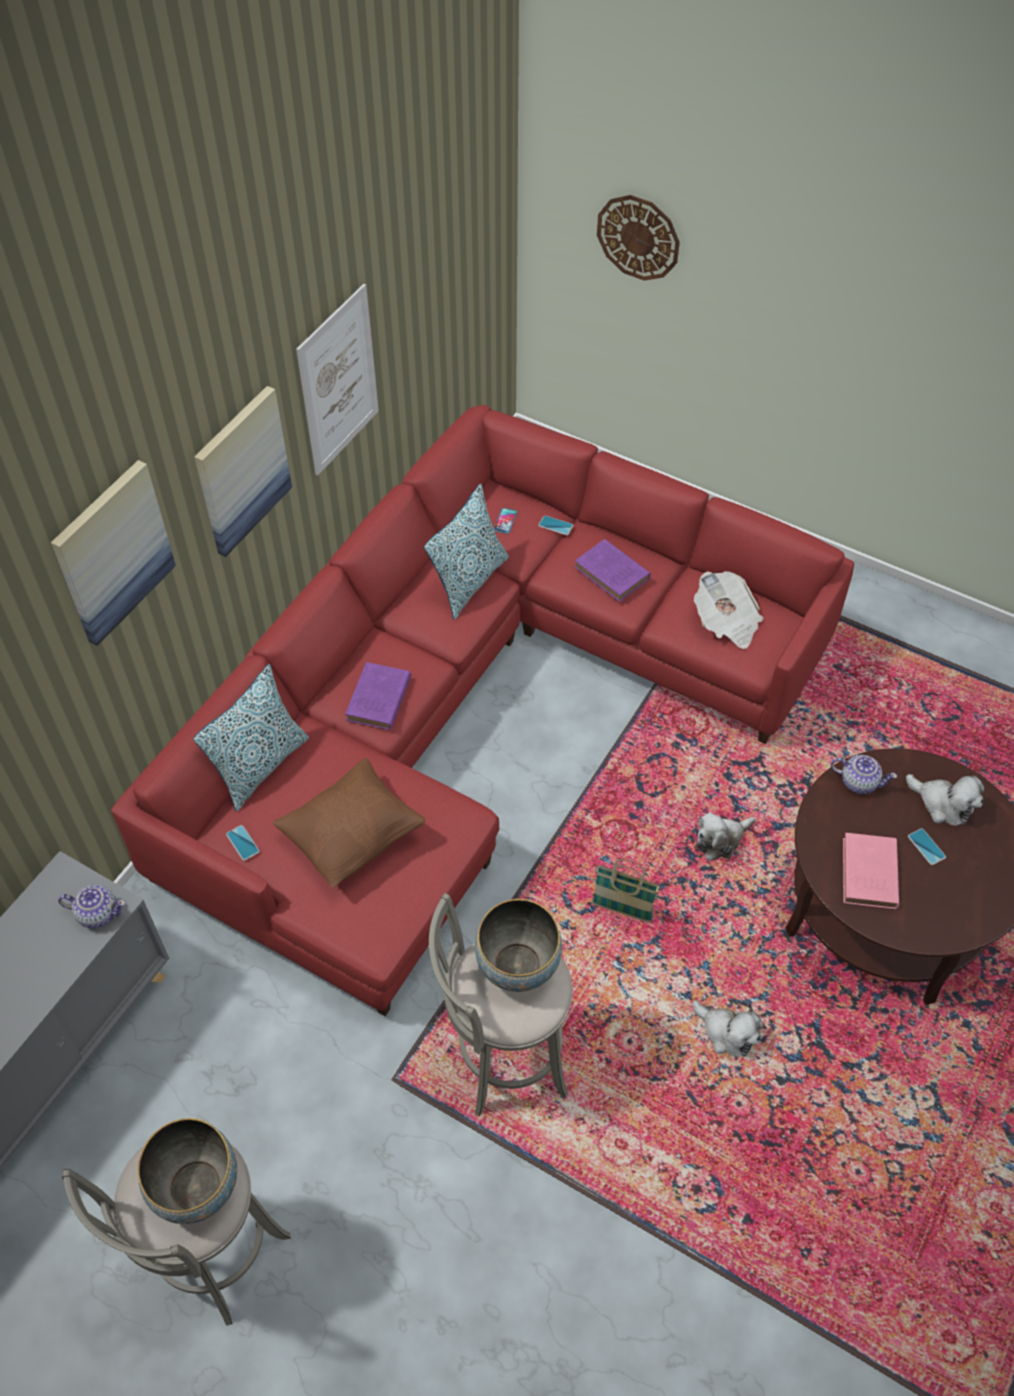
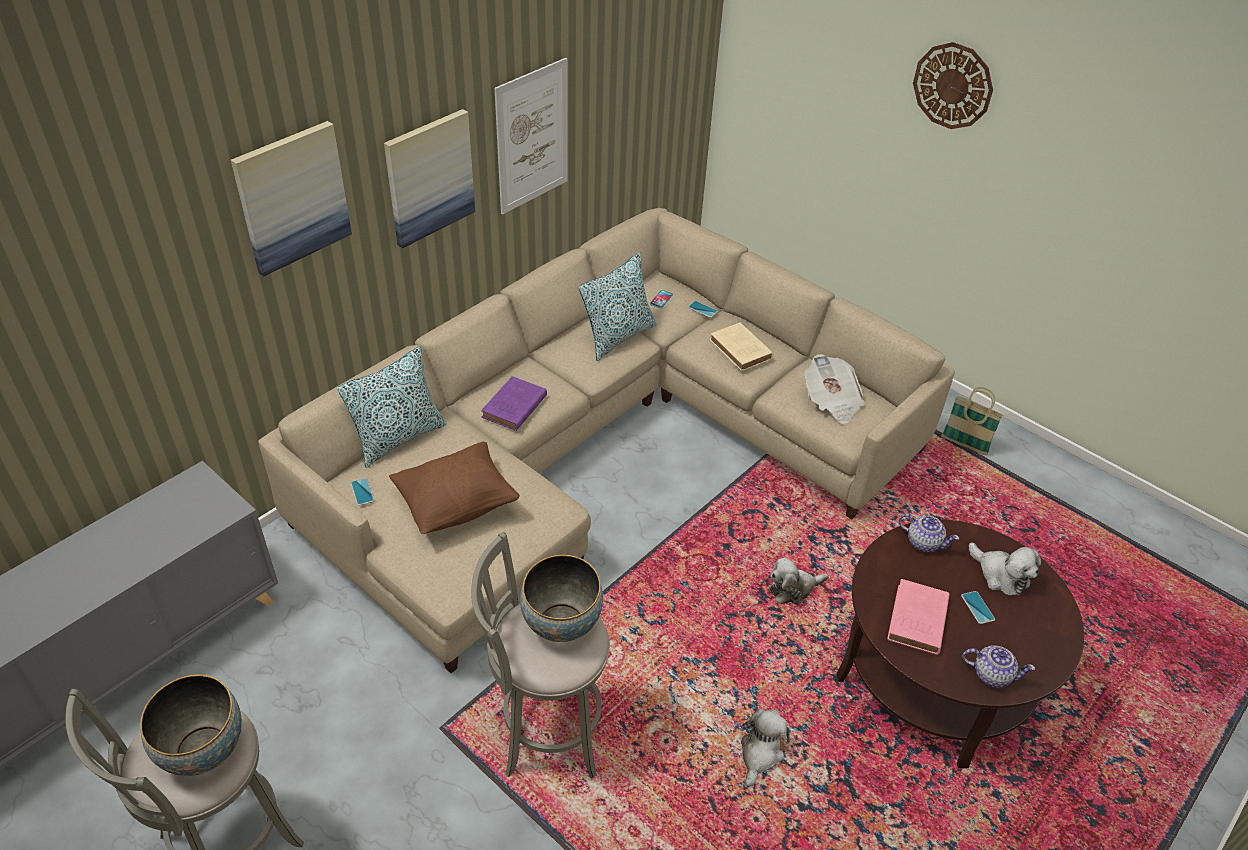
camera: 10 degrees right, 10 degrees down
teapot [58,885,125,928] -> teapot moved to [963,645,1035,688]
red sofa [111,405,854,1016] -> beige sofa [258,208,955,673]
purple book [575,539,651,602] -> beige book [710,323,773,371]
basket [592,859,659,923] -> basket moved to [941,387,1004,455]
wall clock [597,195,680,281] -> wall clock moved to [913,42,993,129]
plush toy [692,1000,763,1057] -> plush toy turned 120 degrees counterclockwise [741,709,787,787]

